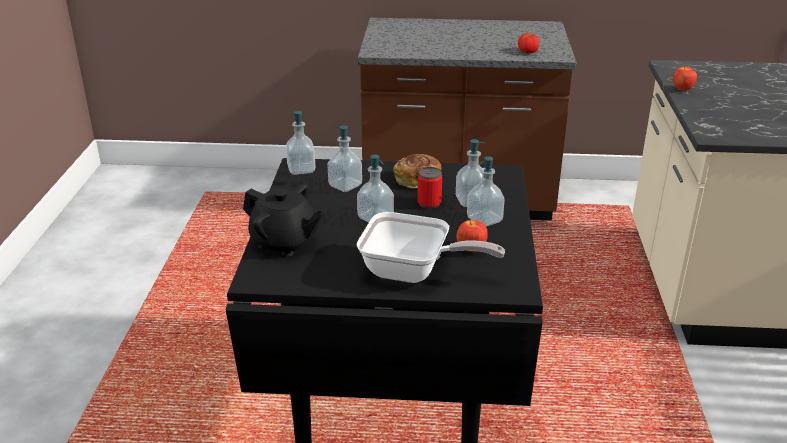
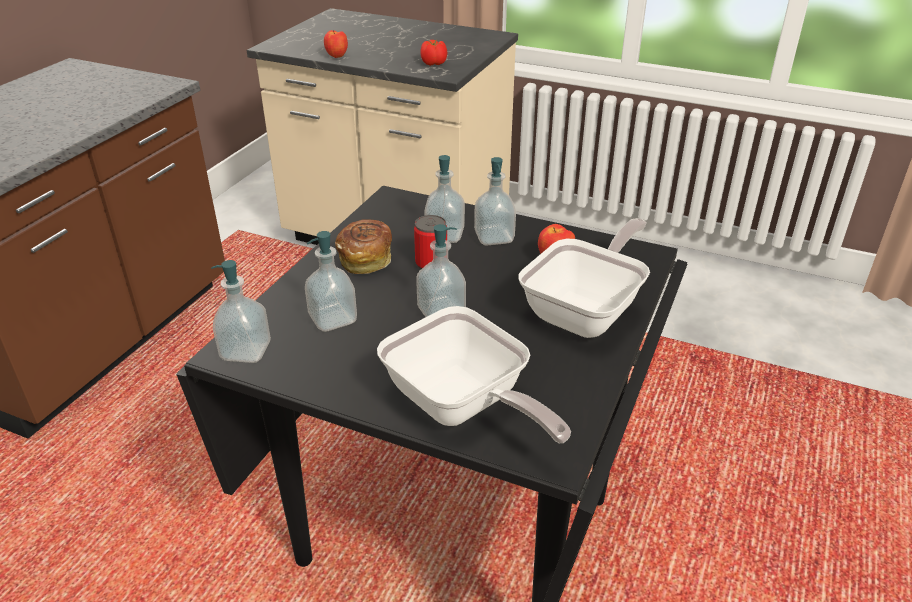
camera: 70 degrees left, 5 degrees up
black teapot [243,184,324,257] -> frying pan [377,306,571,443]
tomato [518,33,539,53] -> tomato moved to [420,40,447,66]

